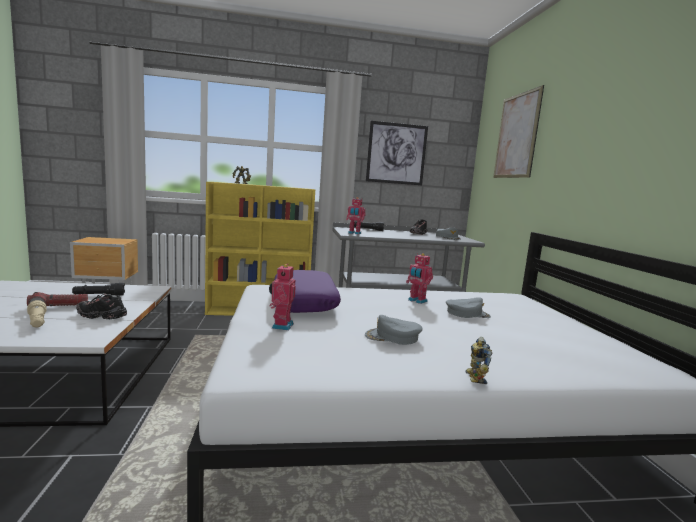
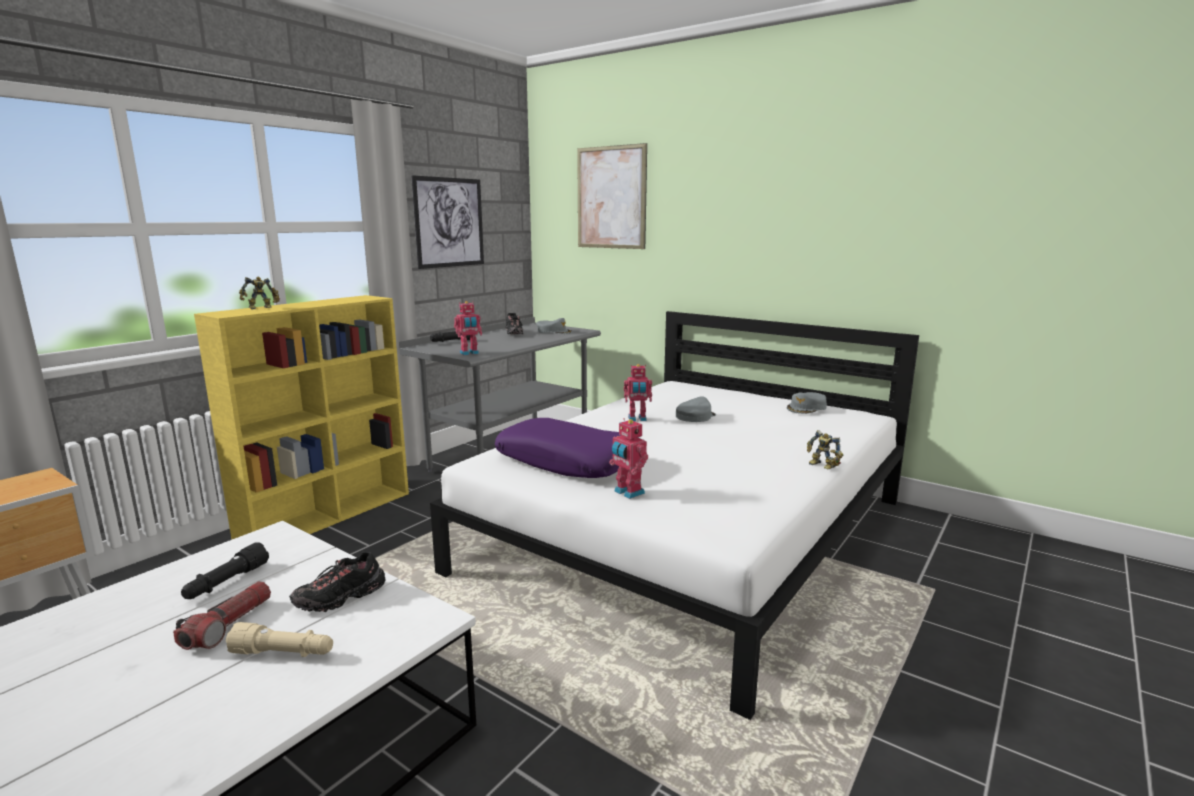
camera: 45 degrees left, 5 degrees up
grey cap [365,315,423,345] -> grey cap moved to [786,392,827,414]

